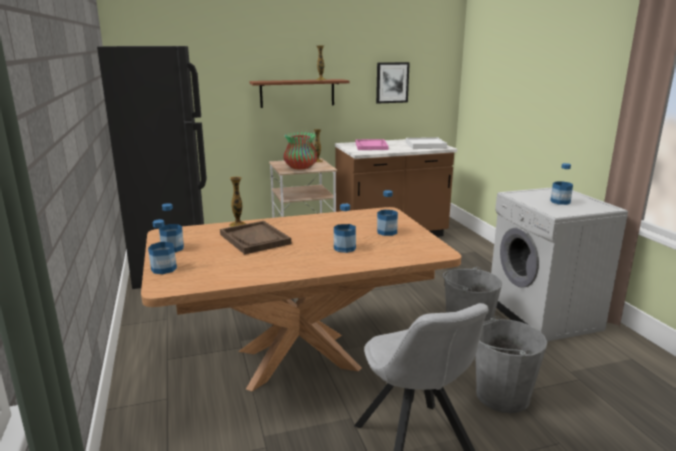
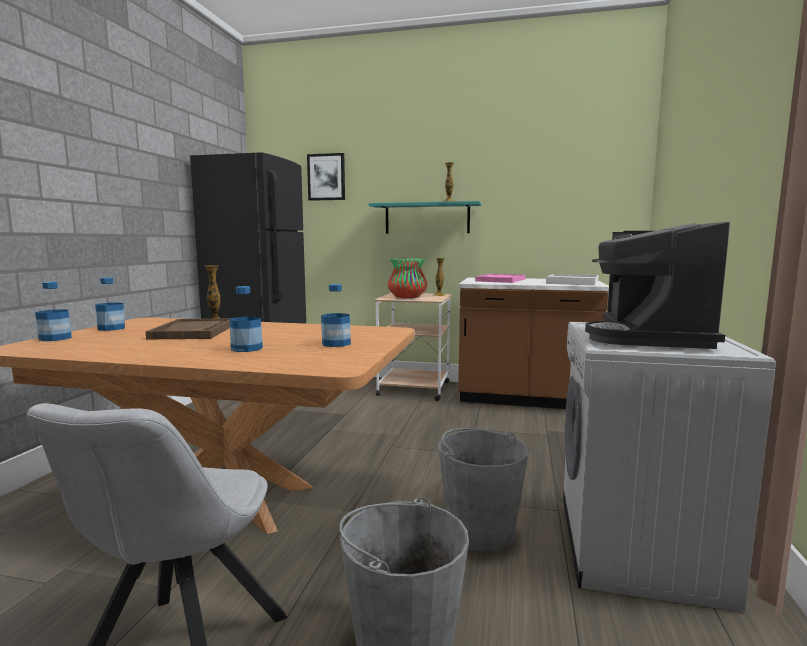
camera: 30 degrees right, 10 degrees down
brown shelf [249,79,350,108] -> turquoise shelf [369,201,482,234]
picture [376,62,410,104] -> picture moved to [307,153,345,201]
bottle [550,163,573,205] -> coffee machine [585,222,730,349]

